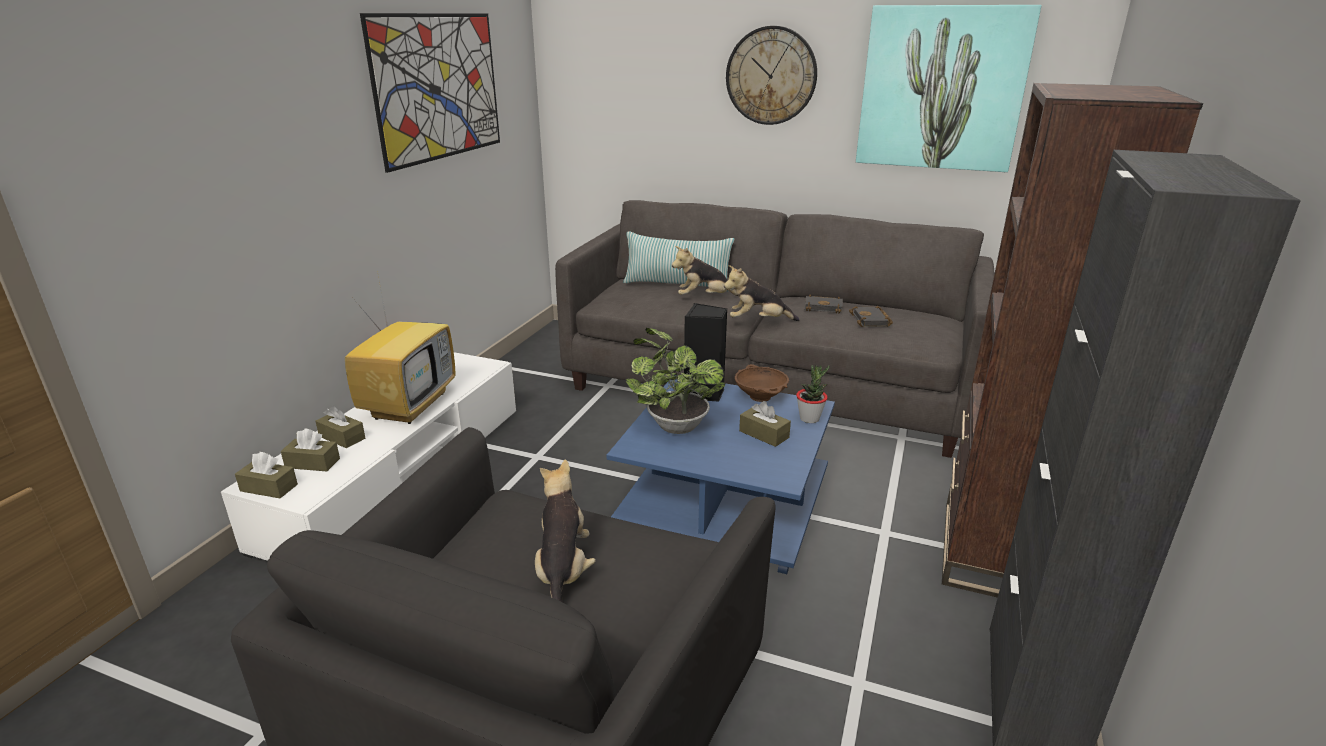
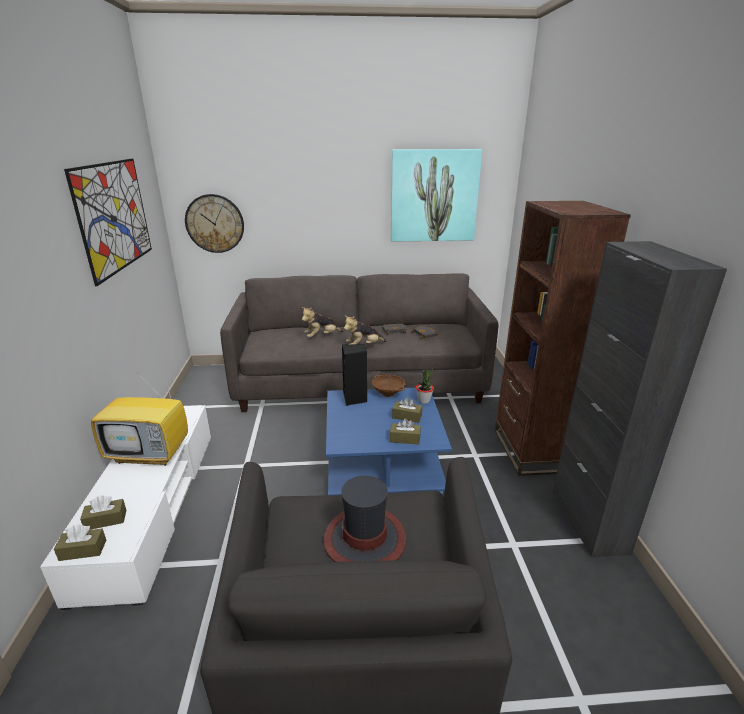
camera: 25 degrees left, 0 degrees up
brown tissue box [315,406,365,448] -> brown tissue box moved to [390,418,421,445]
television [345,276,455,424] -> television turned 105 degrees clockwise [91,365,188,466]
plush toy [535,459,596,602] -> hat [323,476,406,562]
pillow [623,231,734,291] -> none
potted plant [626,328,725,434] -> none
wall clock [726,26,817,125] -> wall clock moved to [185,194,244,253]

